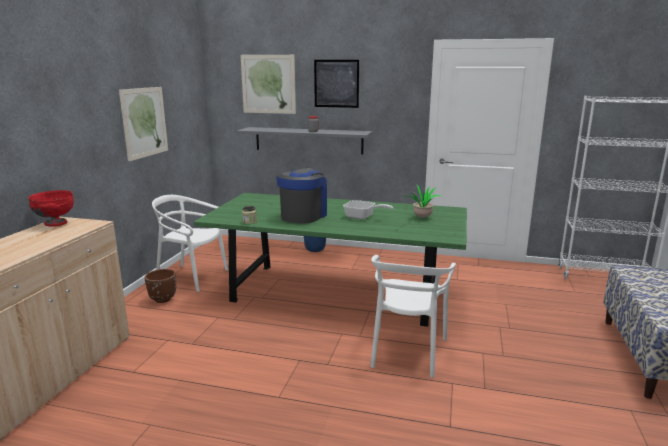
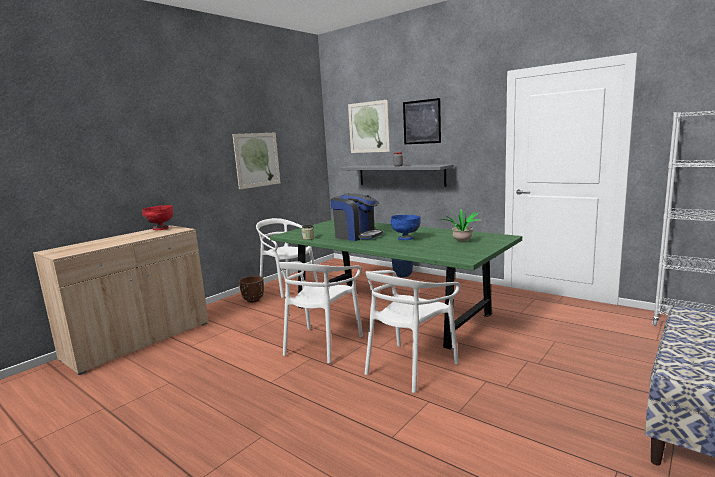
camera: 25 degrees right, 5 degrees down
coffee machine [276,168,327,223] -> coffee machine turned 75 degrees clockwise [330,193,383,241]
frying pan [343,200,393,220] -> blue bowl [391,215,421,240]
none -> white chair [279,261,363,363]

